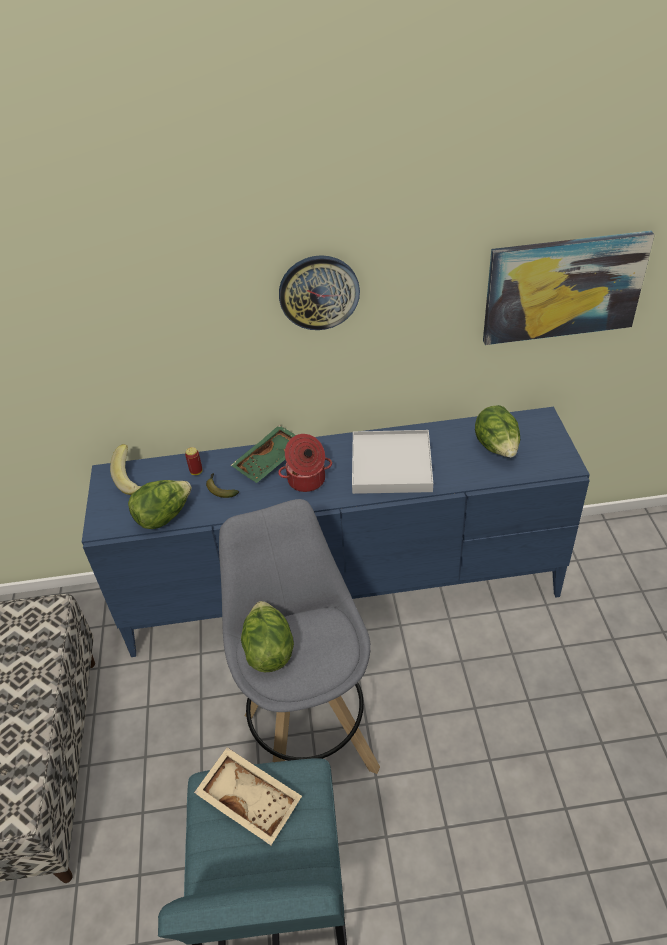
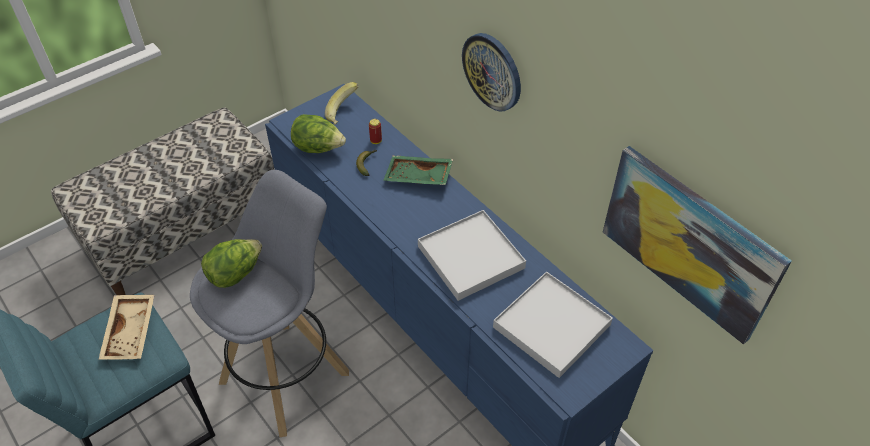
camera: 55 degrees right, 5 degrees up
cooking pot [278,434,332,492] -> none
lettuce [475,405,520,458] -> white tray [493,272,613,378]

